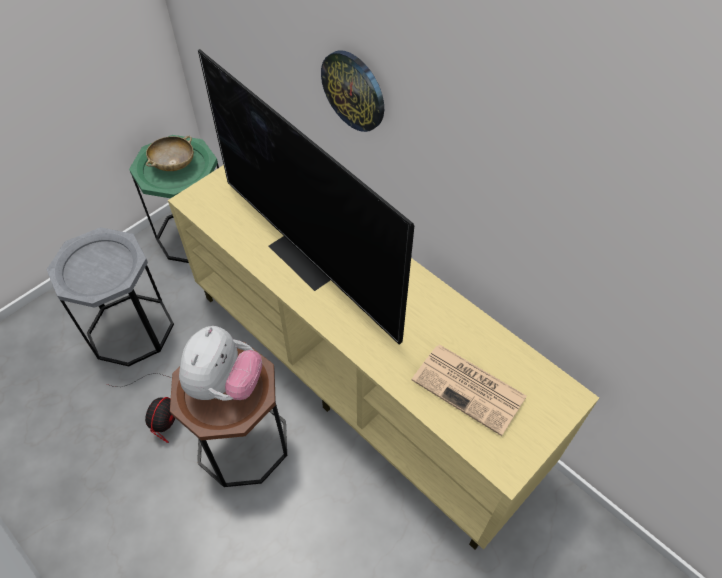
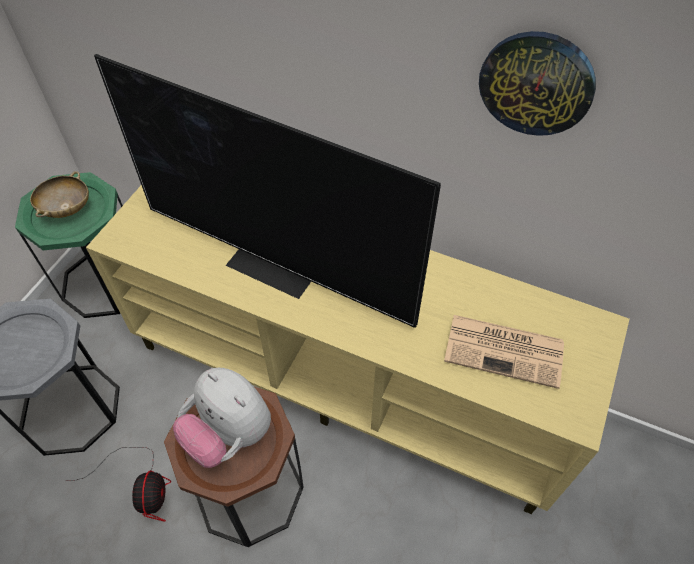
camera: 20 degrees left, 0 degrees up
plush toy [179,326,262,401] -> plush toy turned 135 degrees clockwise [173,368,271,468]
wall clock [321,50,384,132] -> wall clock moved to [479,31,596,136]

